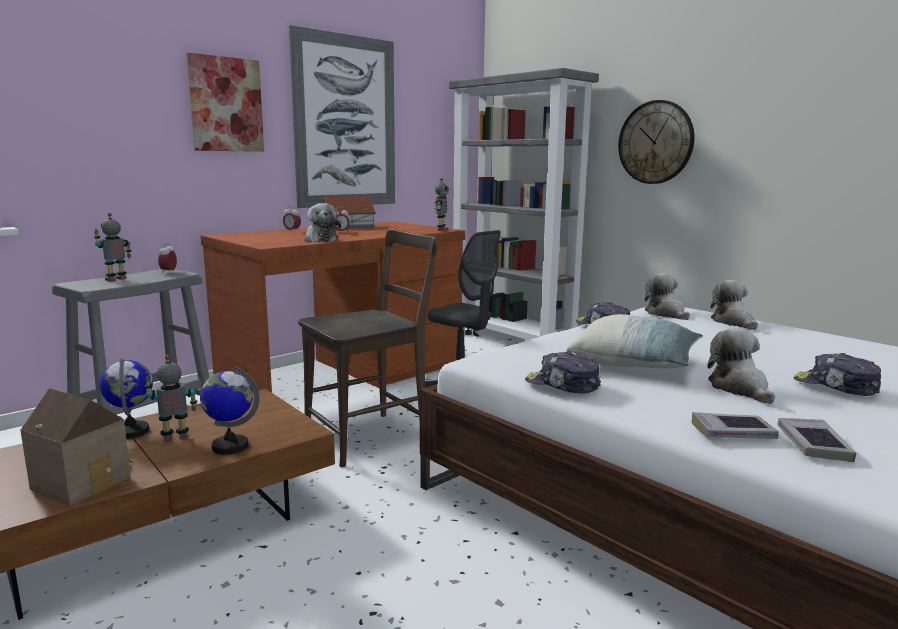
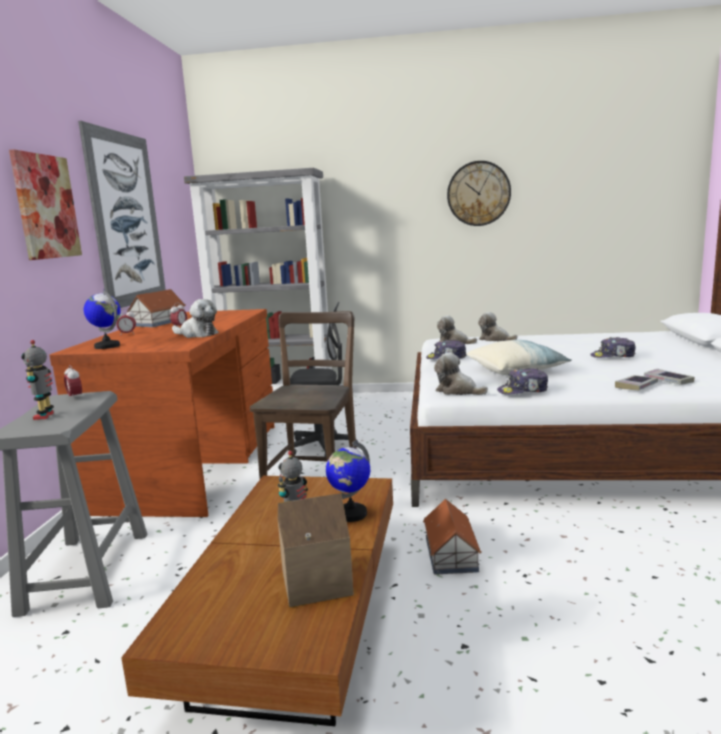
camera: 40 degrees left, 0 degrees up
globe [100,358,153,439] -> globe moved to [84,289,120,349]
toy robot [434,178,449,231] -> none
wall clock [618,100,694,184] -> wall clock moved to [447,161,511,226]
plush toy [707,328,775,404] -> plush toy moved to [434,353,488,395]
none -> toy house [423,499,482,575]

